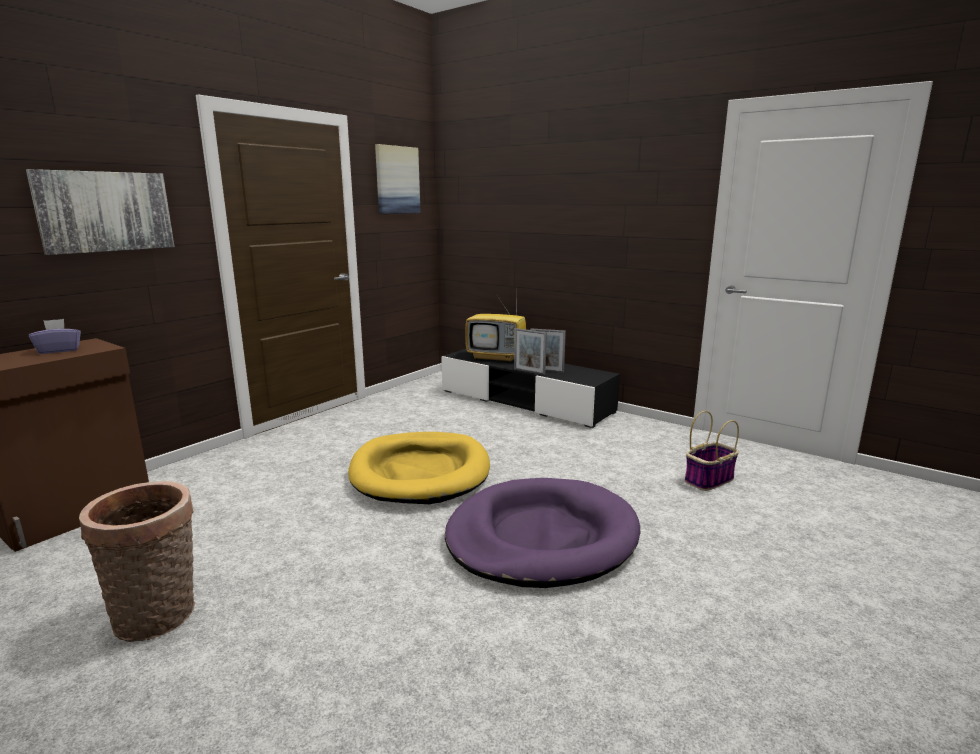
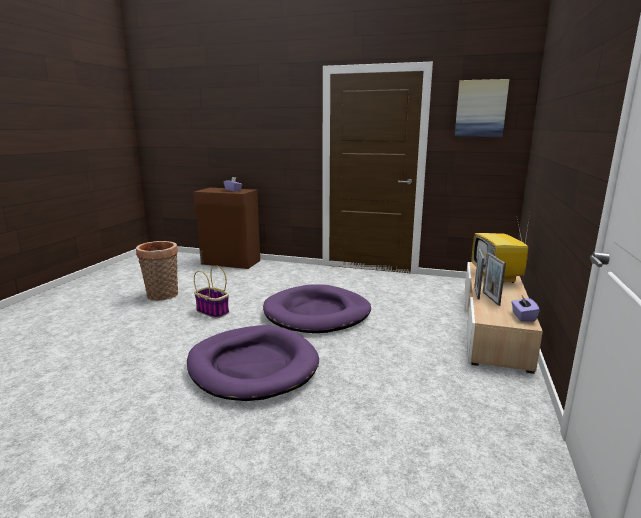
camera: 70 degrees right, 0 degrees up
picture [26,169,174,255] -> none
yellow dog bed [348,432,490,504] -> purple dog bed [263,284,371,333]
black tv stand [441,349,620,428] -> beige tv stand [465,262,543,374]
basket [685,411,739,491] -> basket moved to [194,265,229,319]
none -> purple tissue box [511,296,540,322]

